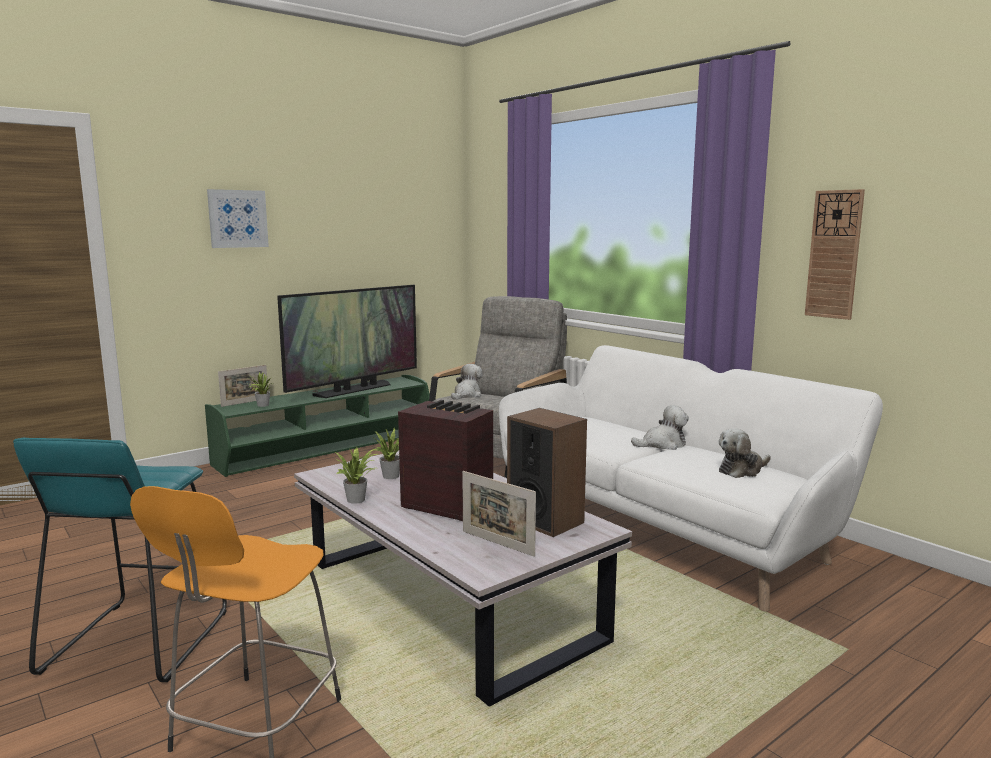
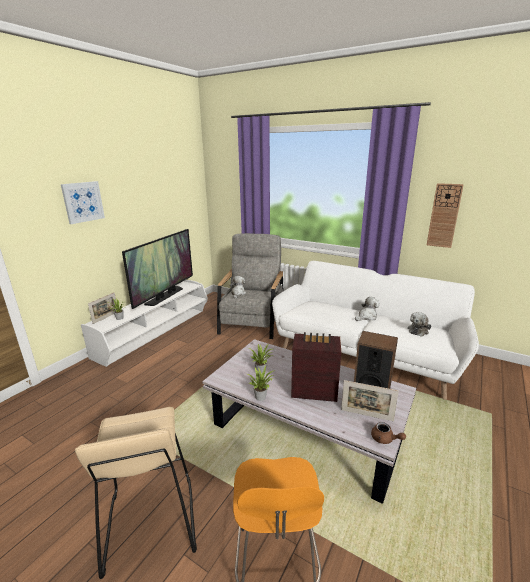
camera: 20 degrees left, 10 degrees up
turquoise stool [13,437,227,682] -> beige stool [75,407,197,579]
green tv stand [205,375,430,477] -> white tv stand [81,280,208,367]
none -> brown teapot [371,422,406,444]

